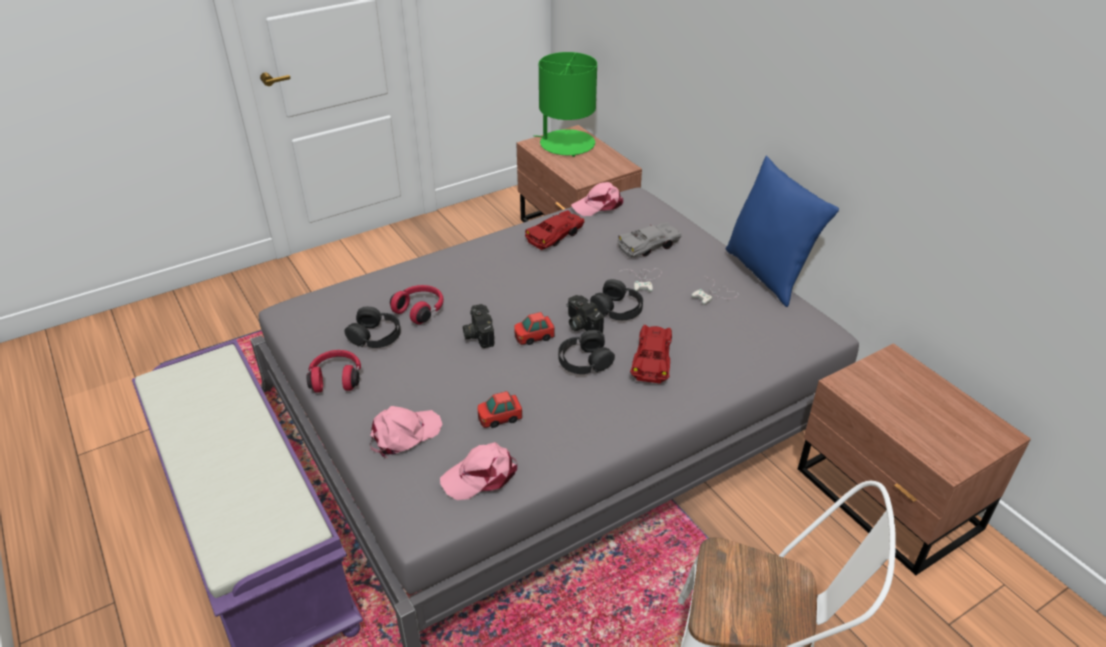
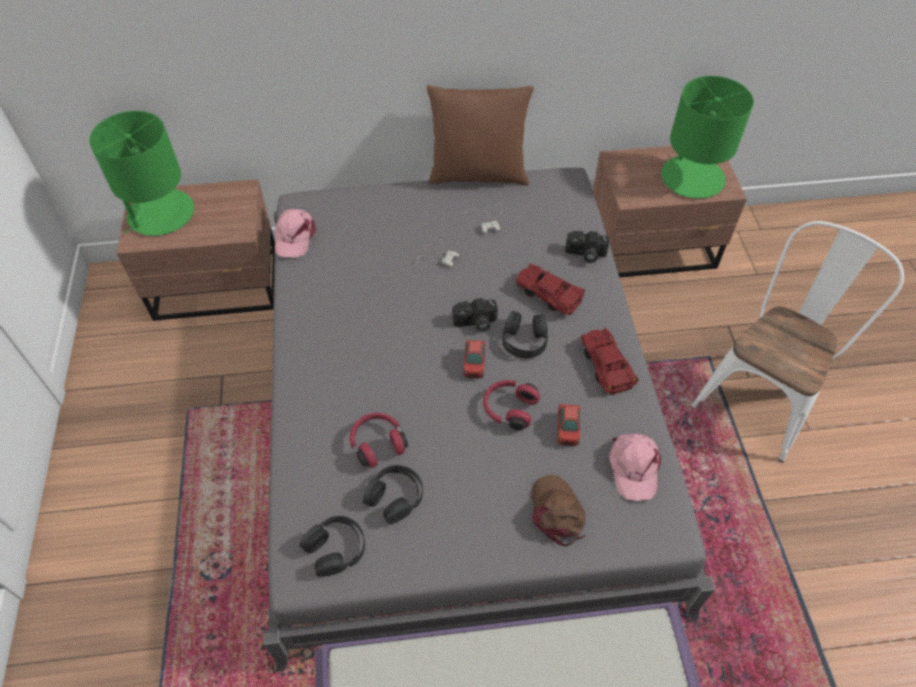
camera: 65 degrees left, 15 degrees up
red headphones [307,350,361,393] -> red headphones moved to [483,380,540,430]
pink cap [370,406,442,458] -> brown cap [531,475,586,546]
camera [463,304,495,348] -> camera moved to [565,231,609,263]
red toy car [525,210,585,250] -> red toy car moved to [581,328,639,395]
black headphones [590,279,643,320] -> black headphones moved to [300,516,365,577]
grey toy car [617,222,681,258] -> none
blue pillow [726,156,839,307] -> brown pillow [427,85,534,185]
none -> green table lamp [661,76,754,199]

